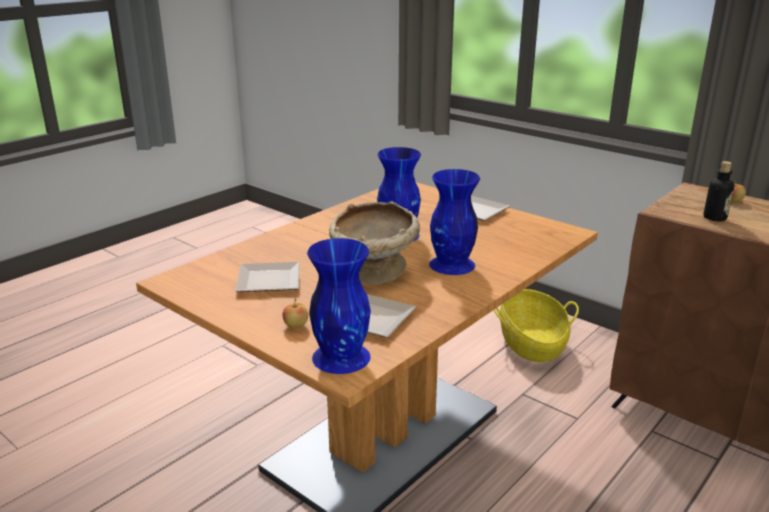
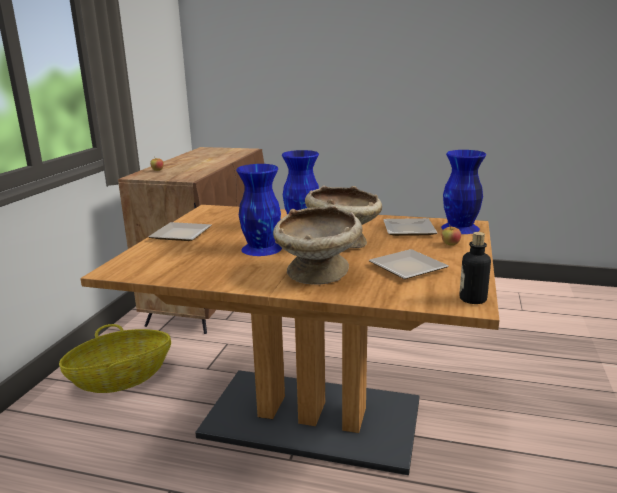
camera: 115 degrees left, 5 degrees down
bottle [703,161,734,221] -> bottle moved to [459,232,491,304]
none -> beige bowl [273,205,363,285]

